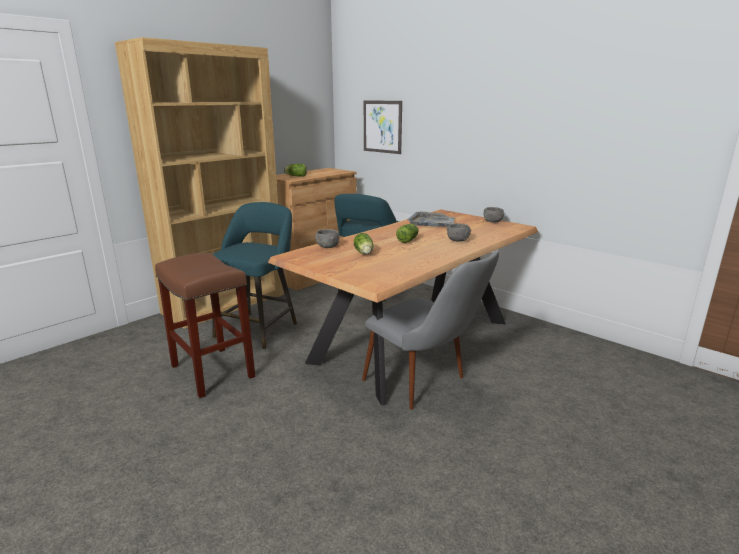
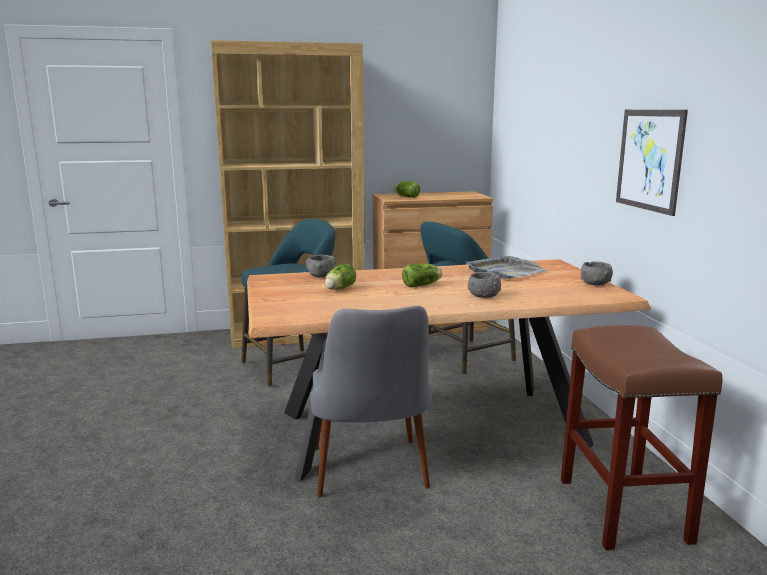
camera: 35 degrees right, 5 degrees down
brown stool [155,253,255,398] -> brown stool moved to [561,325,723,550]
picture [364,101,402,154] -> picture moved to [616,110,688,216]

